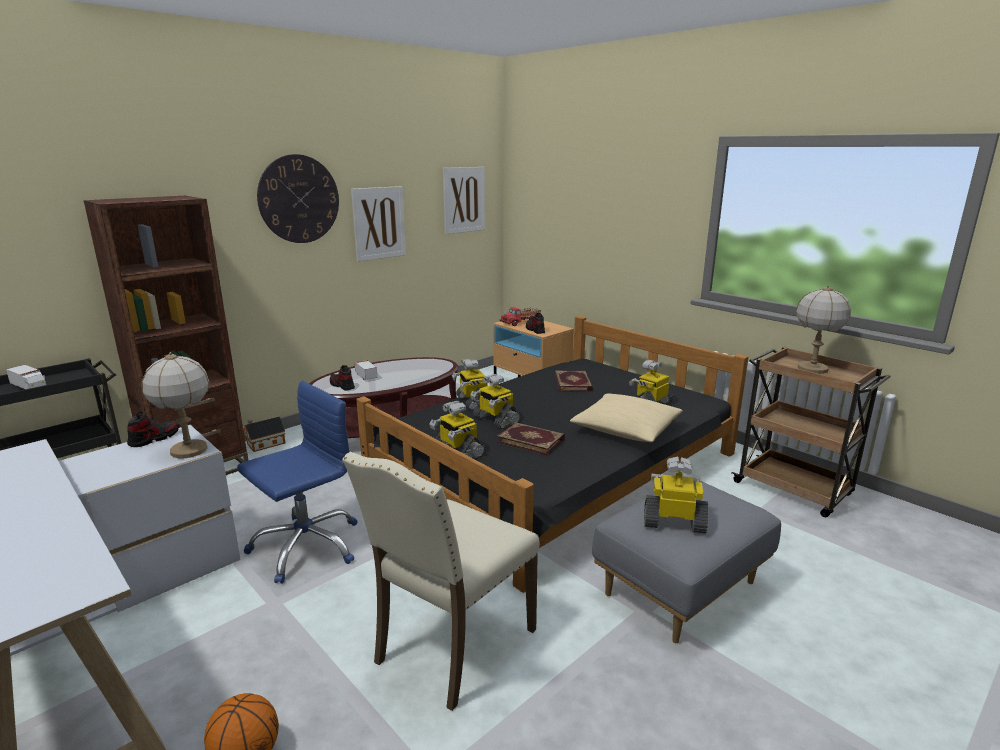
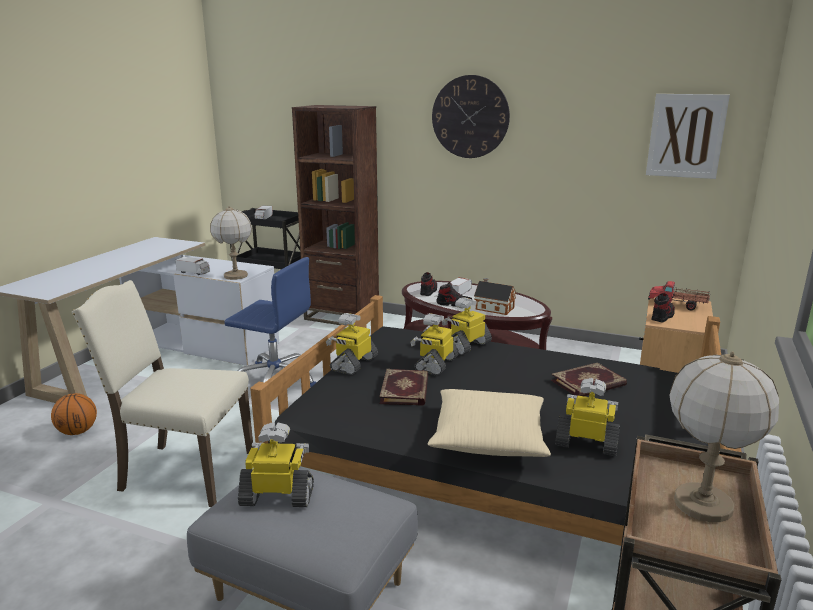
camera: 65 degrees right, 0 degrees up
shoe [127,411,180,447] -> shoe moved to [436,282,472,307]
toy house [244,417,285,452] -> toy house moved to [474,278,516,315]
picture [351,186,406,262] -> none
toy robot [644,457,708,534] -> toy robot turned 75 degrees counterclockwise [238,422,314,507]
none -> toy truck [175,257,210,275]

